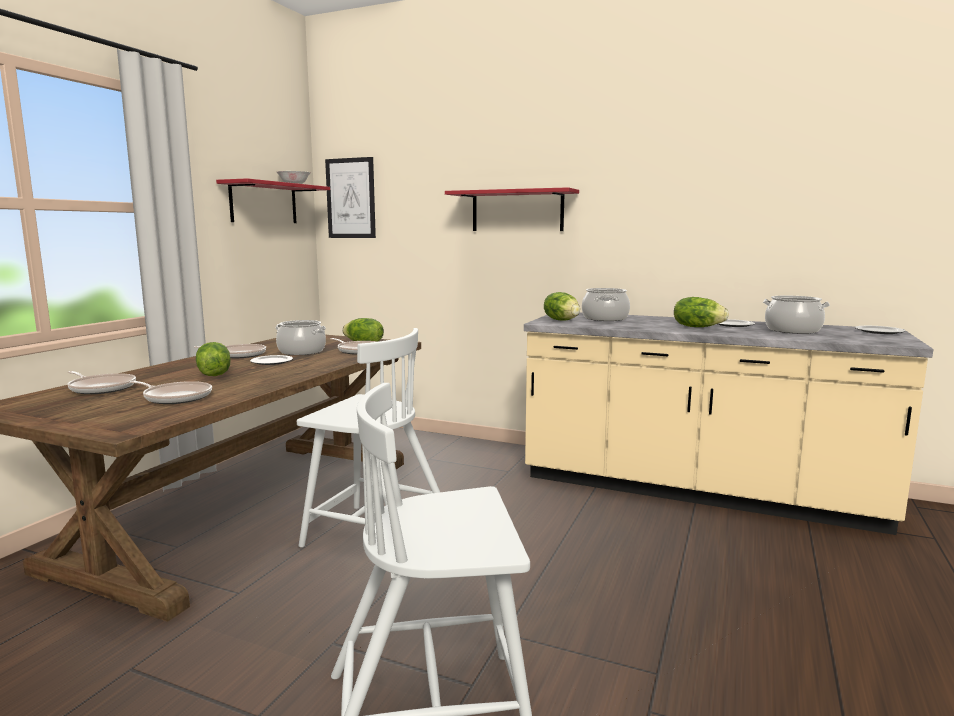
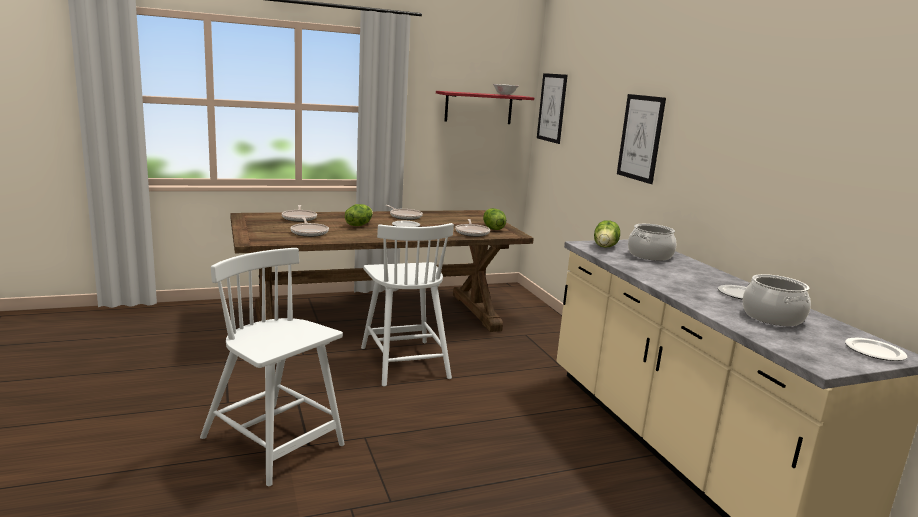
camera: 45 degrees right, 5 degrees up
cooking pot [276,320,326,355] -> none
red shelf [445,187,579,231] -> picture [617,94,666,184]
lettuce [674,297,729,327] -> none

